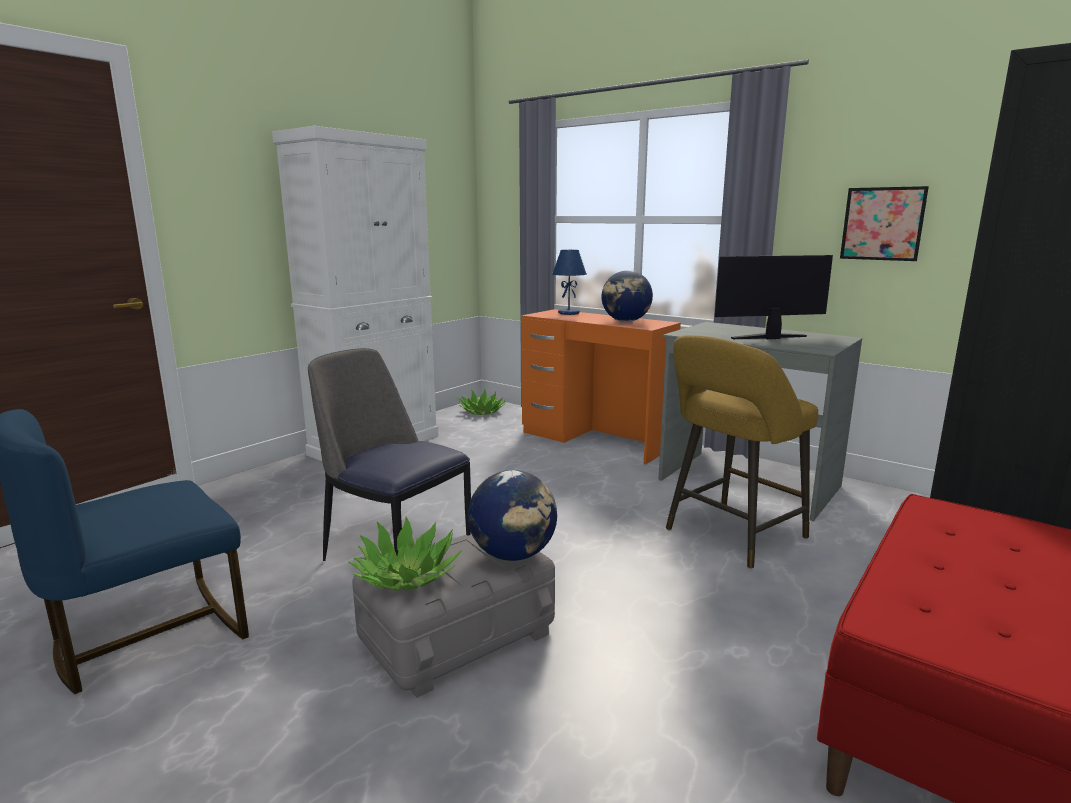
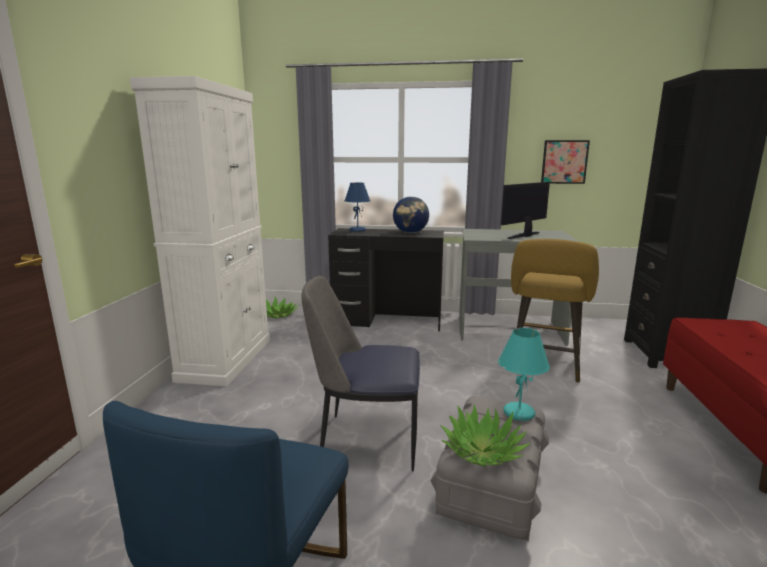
camera: 30 degrees left, 0 degrees up
globe [468,470,557,561] -> turquoise table lamp [498,328,550,421]
orange desk [521,309,681,464] -> black desk [328,228,444,331]

